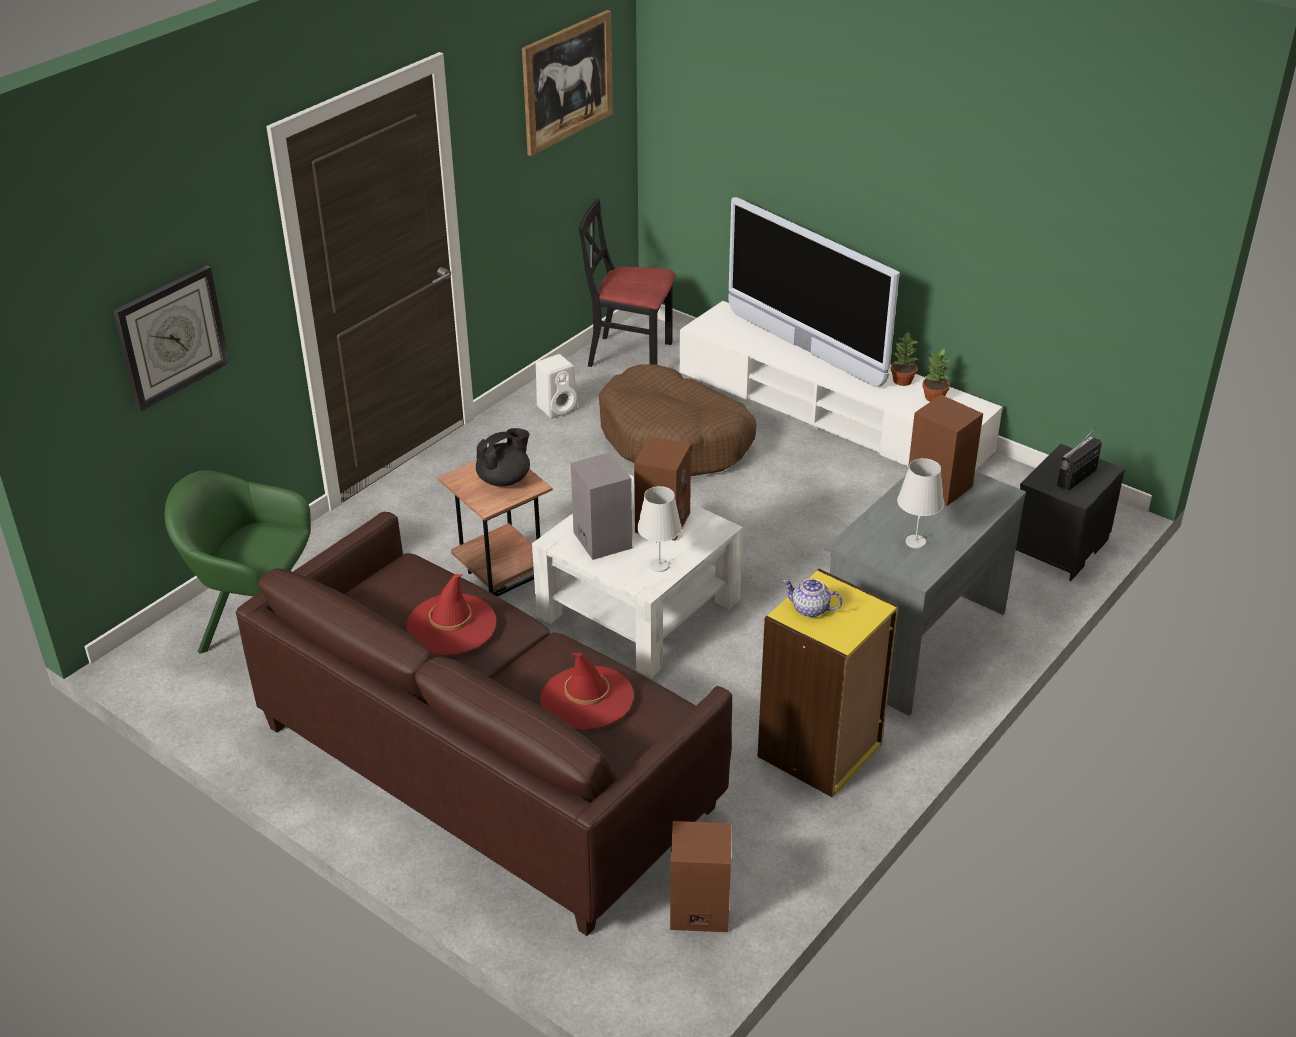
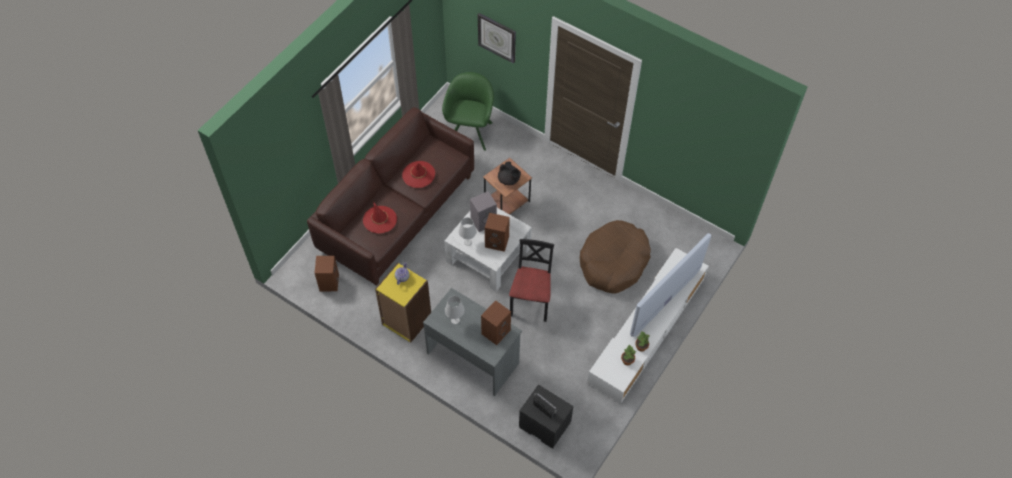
camera: 85 degrees right, 20 degrees up
picture [522,10,613,156] -> none
white speaker [536,354,577,418] -> none
black chair [579,199,675,367] -> black chair moved to [509,239,554,322]

